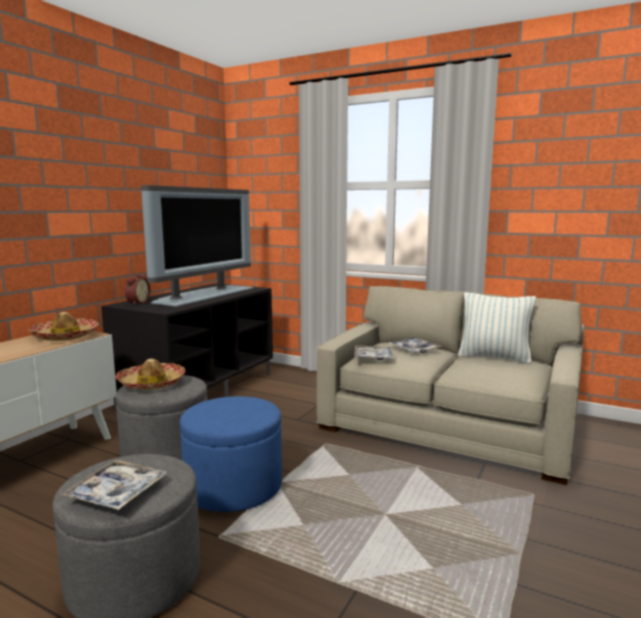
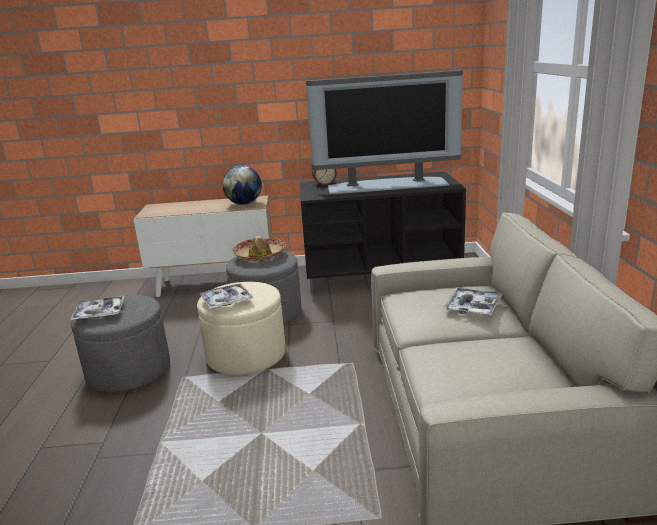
camera: 60 degrees right, 10 degrees up
hat [28,312,99,341] -> globe [222,165,262,205]
blue ottoman [180,396,282,512] -> beige ottoman [197,282,286,375]
tray [354,346,395,360] -> tray moved to [199,283,254,309]
pillow [458,292,536,364] -> none

